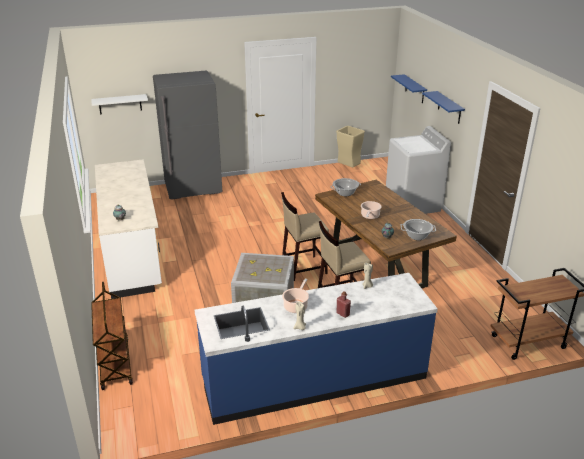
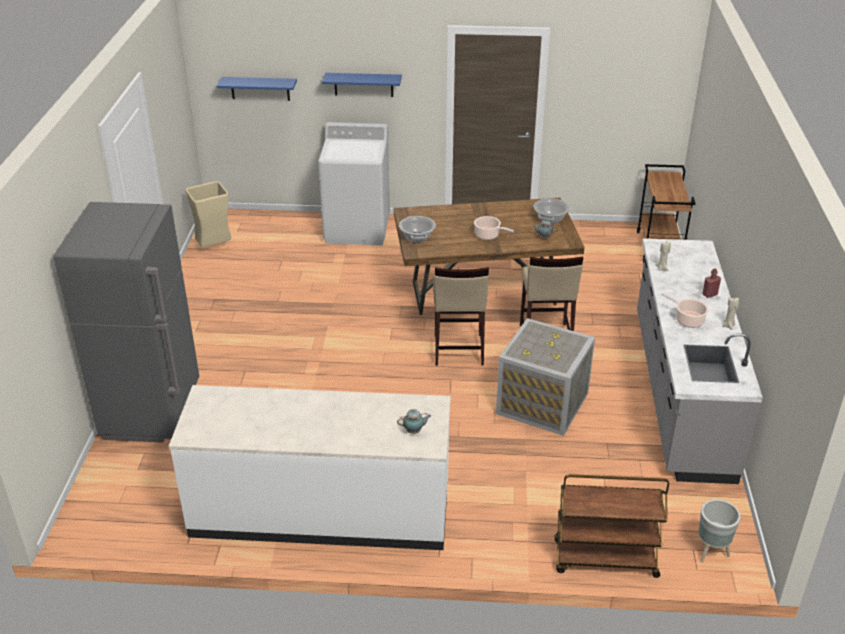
camera: 70 degrees left, 5 degrees up
white shelf [91,94,148,114] -> none
blue counter [195,273,438,425] -> grey counter [637,238,763,484]
none -> grey planter [698,499,741,562]

